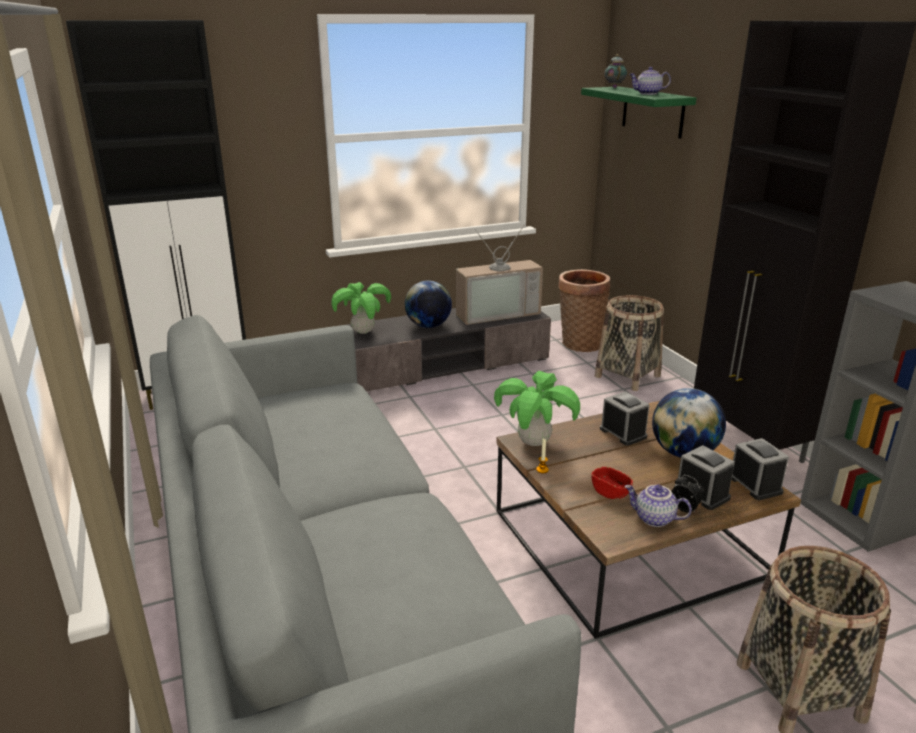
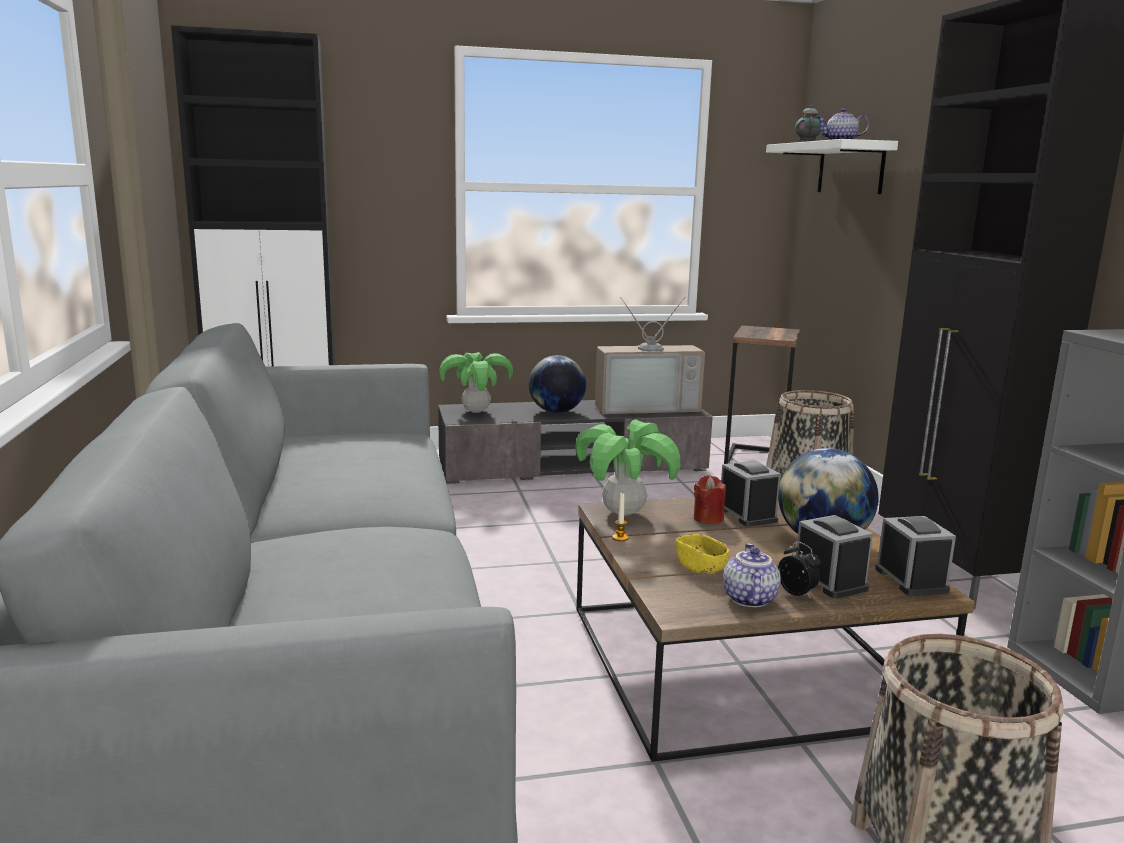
camera: 10 degrees right, 10 degrees down
basket [558,269,610,352] -> side table [724,325,800,464]
green shelf [581,86,697,139] -> white shelf [766,139,898,194]
red bowl [591,467,633,499] -> yellow bowl [676,534,729,574]
teapot [625,484,692,527] -> teapot turned 60 degrees clockwise [723,543,781,608]
none -> red candle [694,475,726,524]

